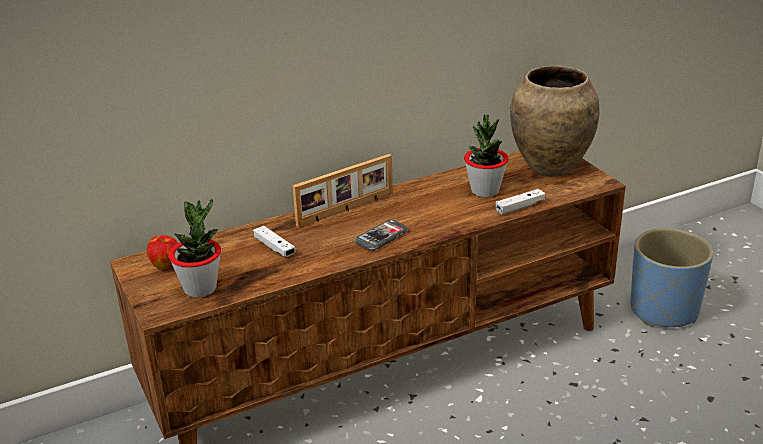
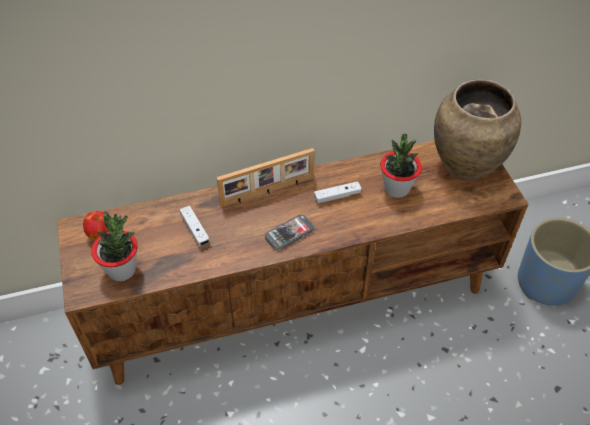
camera: 10 degrees right, 20 degrees up
white game controller [496,189,546,214] -> white game controller moved to [314,181,362,204]

